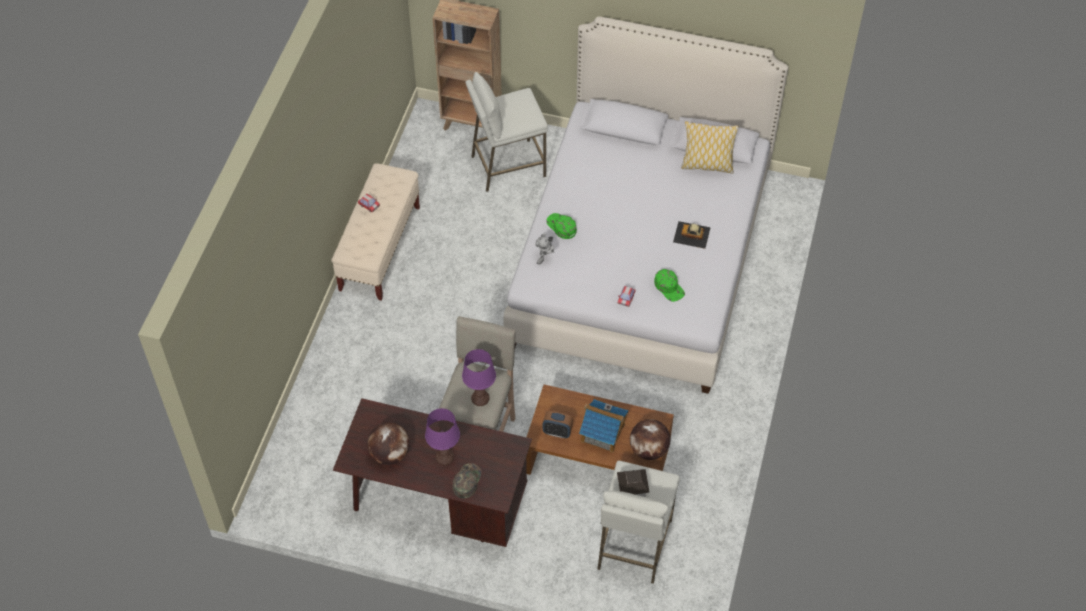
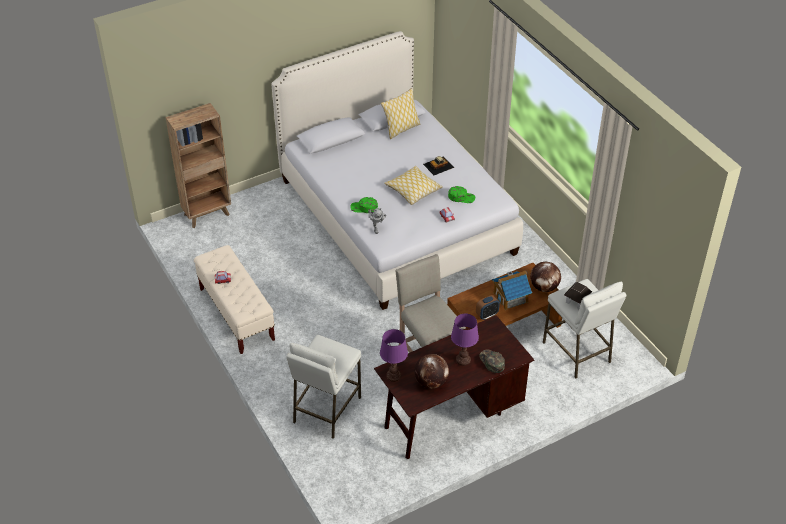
camera: 45 degrees left, 10 degrees down
purple table lamp [462,349,496,406] -> purple table lamp moved to [380,329,408,382]
white stool [465,72,548,192] -> white stool moved to [286,335,361,439]
none -> pillow [384,166,443,205]

